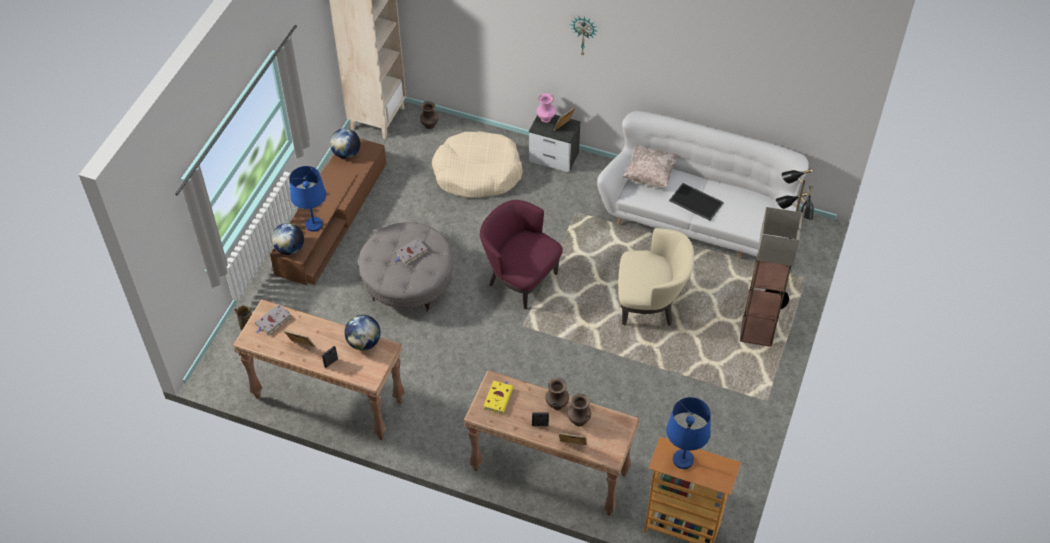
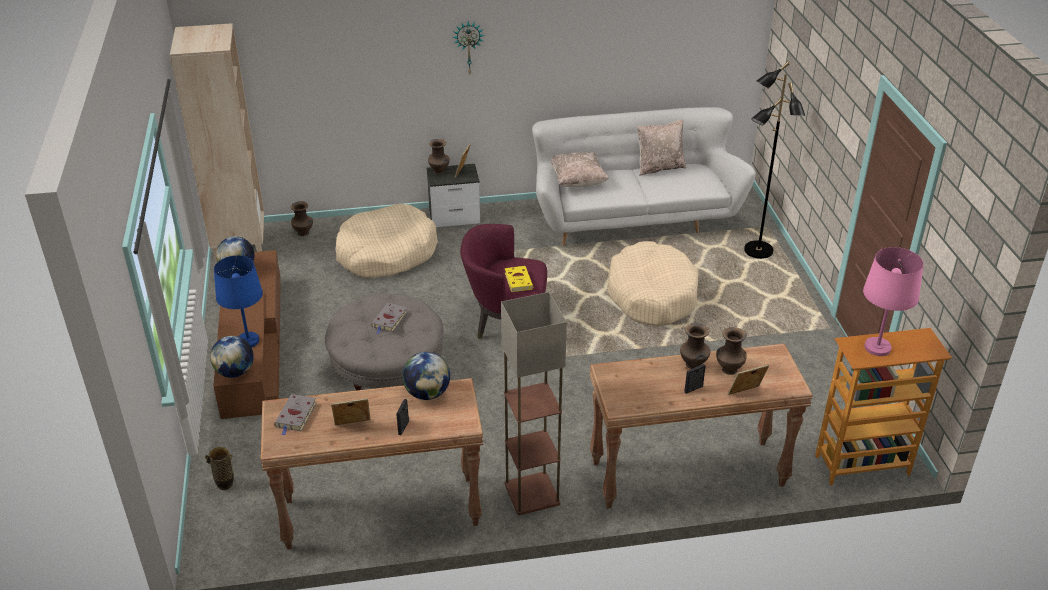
camera: 30 degrees left, 15 degrees down
yellow book [484,381,513,414] -> yellow book moved to [505,266,533,292]
pink vase [537,93,556,123] -> brown vase [428,139,450,174]
beige armchair [618,228,694,326] -> beige dog bed [608,241,698,327]
blue table lamp [666,397,711,469] -> pink table lamp [863,247,924,356]
tray [669,183,724,221] -> none
floor lamp [740,207,803,347] -> floor lamp moved to [501,292,567,515]
none -> beige pillow [637,120,686,175]

